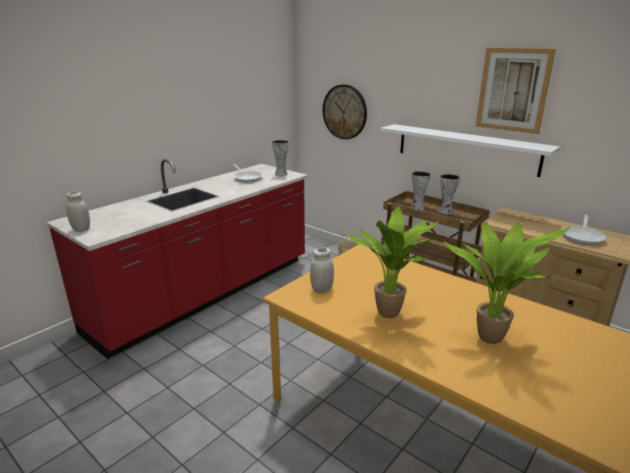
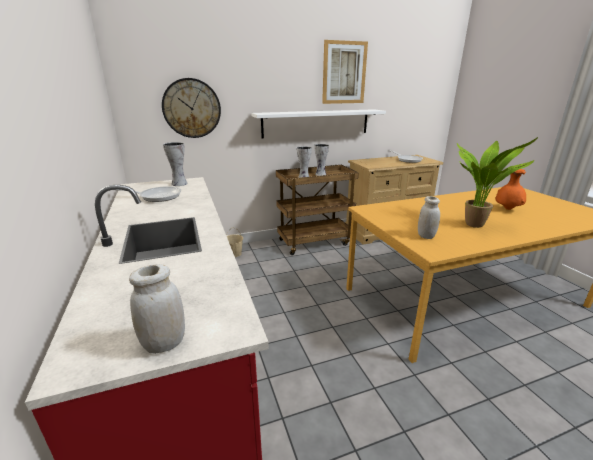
camera: 60 degrees left, 0 degrees up
potted plant [444,220,570,344] -> orange vase [495,169,526,210]

